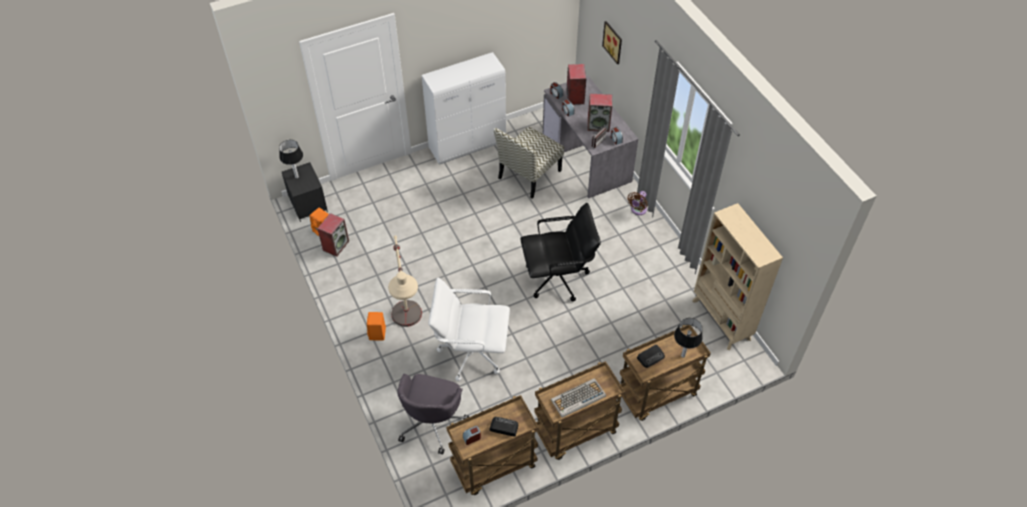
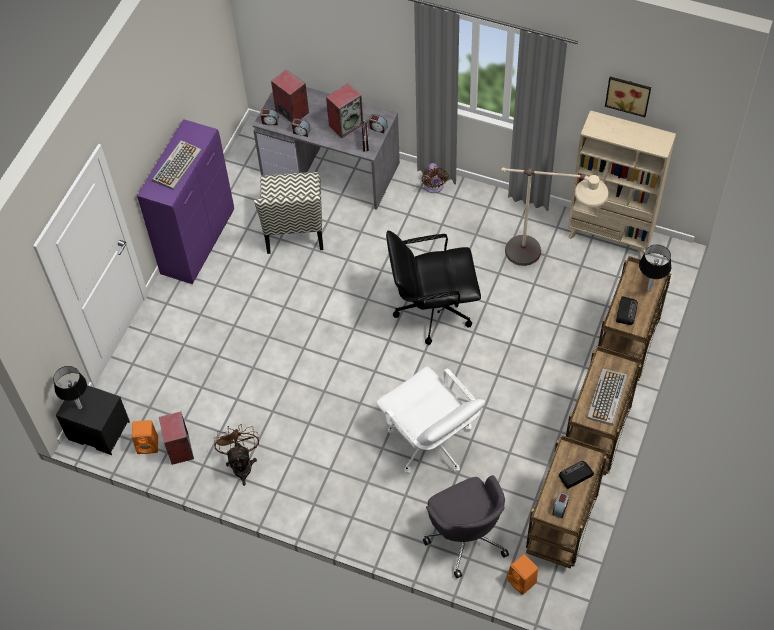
camera: 40 degrees left, 5 degrees up
orange speaker [367,312,386,341] -> orange speaker moved to [507,554,538,595]
beige floor lamp [388,235,422,327] -> beige floor lamp moved to [502,168,608,266]
white cabinet [421,52,506,165] -> purple cabinet [137,119,234,284]
white office chair [429,278,510,381] -> white office chair turned 90 degrees counterclockwise [376,366,485,474]
black office chair [520,203,601,302] -> black office chair turned 135 degrees counterclockwise [386,230,481,345]
picture [602,21,622,64] -> picture moved to [605,77,651,117]
none -> keyboard [152,140,202,190]
none -> brown fan [214,424,259,486]

